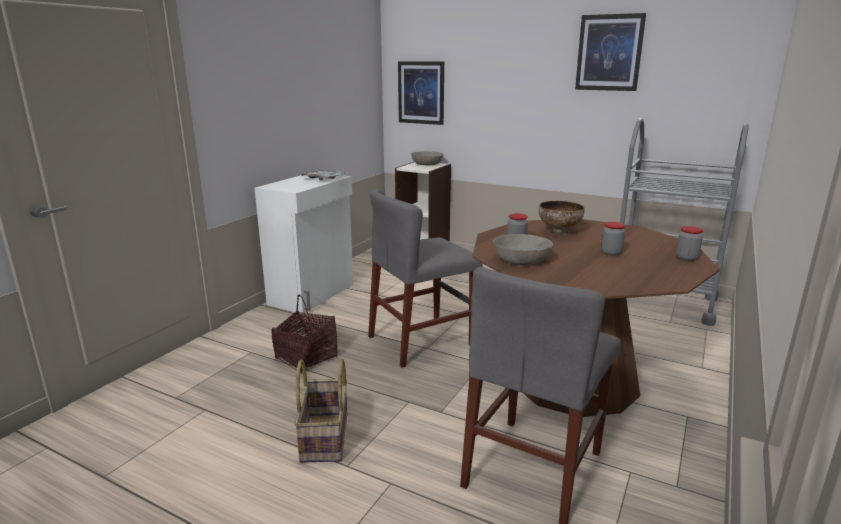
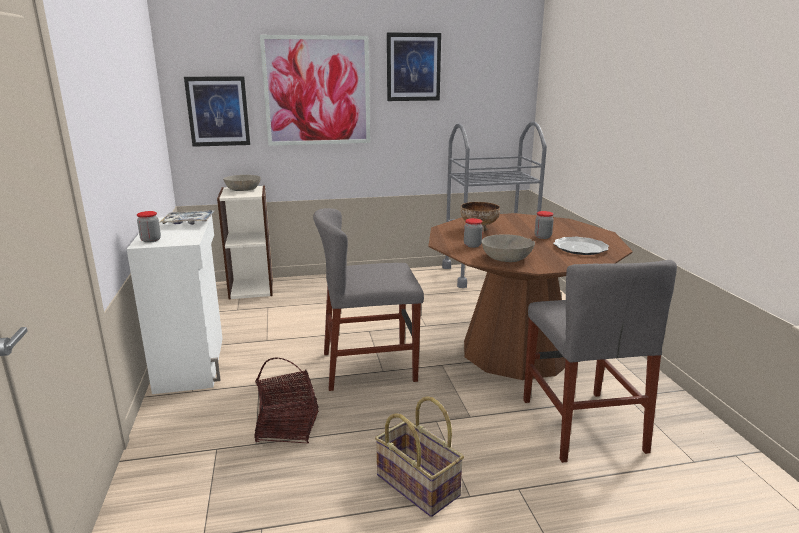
camera: 40 degrees left, 0 degrees up
grey chair [368,189,483,368] -> grey chair turned 60 degrees clockwise [313,208,424,391]
jar [676,226,703,261] -> jar moved to [137,211,161,243]
none -> picture [260,35,370,146]
none -> plate [553,237,609,255]

